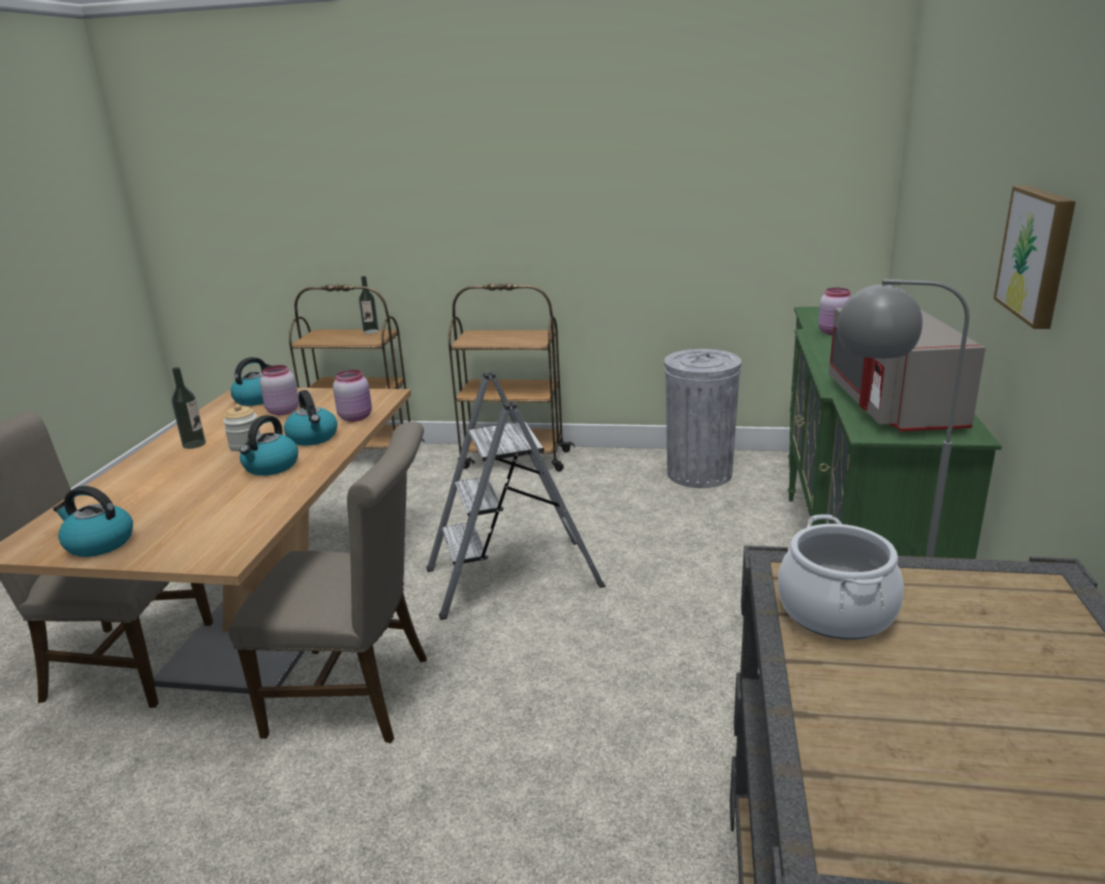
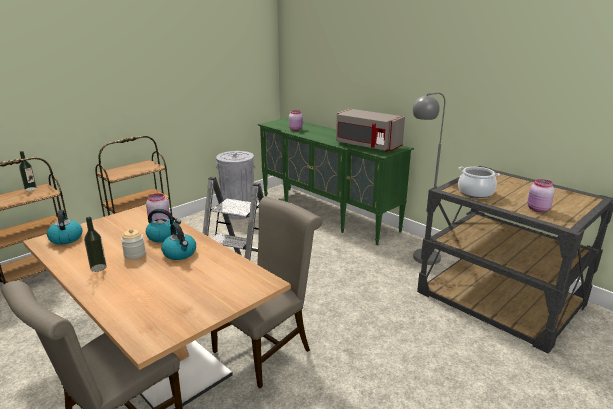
camera: 55 degrees left, 0 degrees up
kettle [53,486,133,557] -> none
pink jar [260,365,299,415] -> pink jar moved to [527,179,555,212]
picture [994,186,1076,329] -> none

